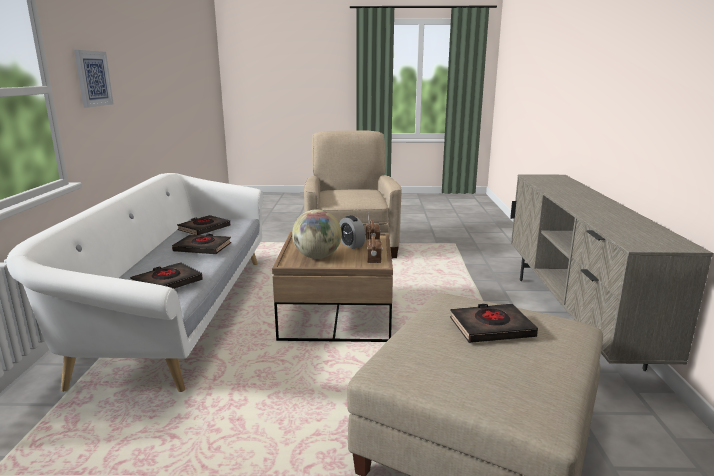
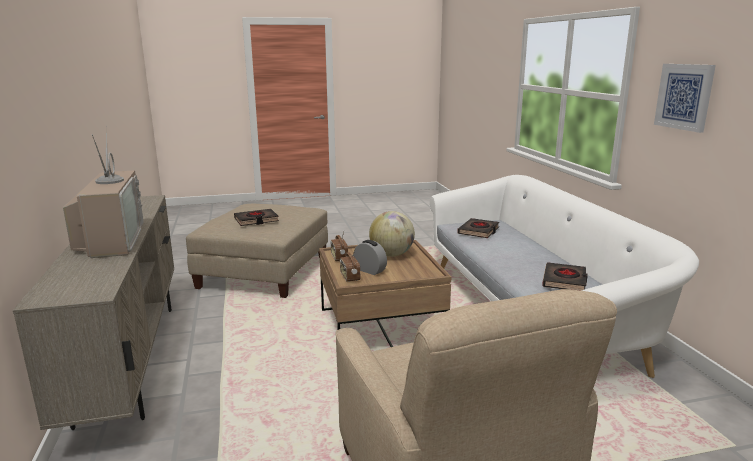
camera: 165 degrees right, 0 degrees up
black book [172,234,231,254] -> none
none -> television [63,125,144,258]

